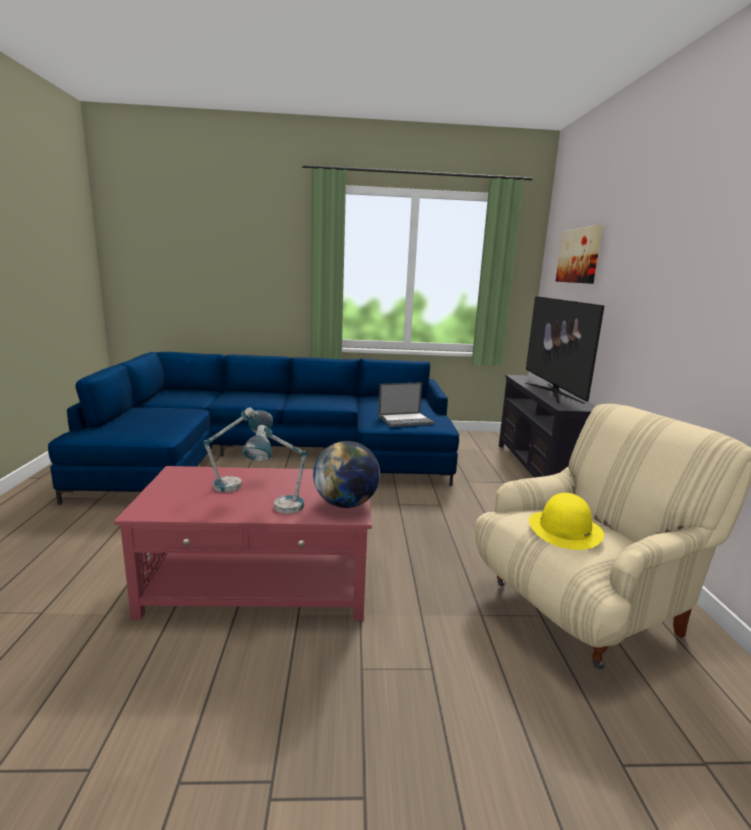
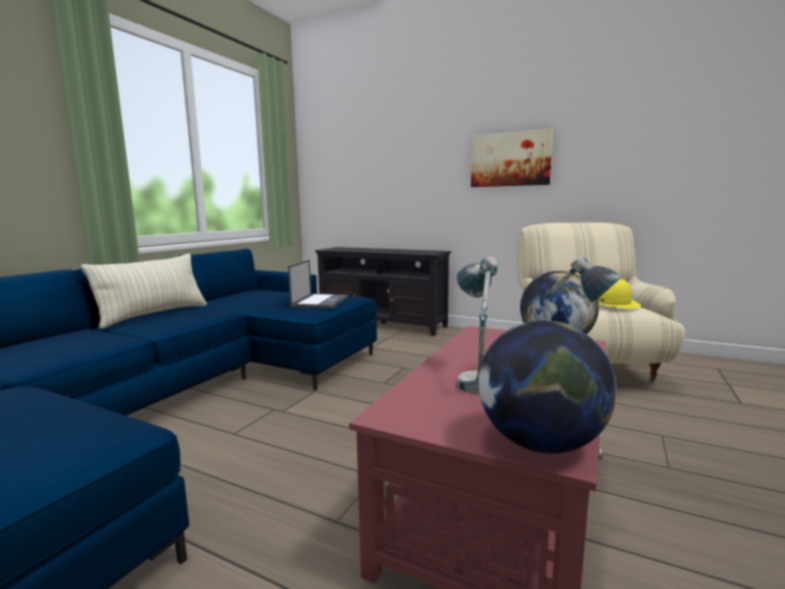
camera: 60 degrees left, 5 degrees down
television [525,296,604,404] -> none
picture [556,225,603,284] -> picture moved to [471,129,553,187]
none -> beige pillow [81,253,207,329]
none -> globe [479,320,617,453]

